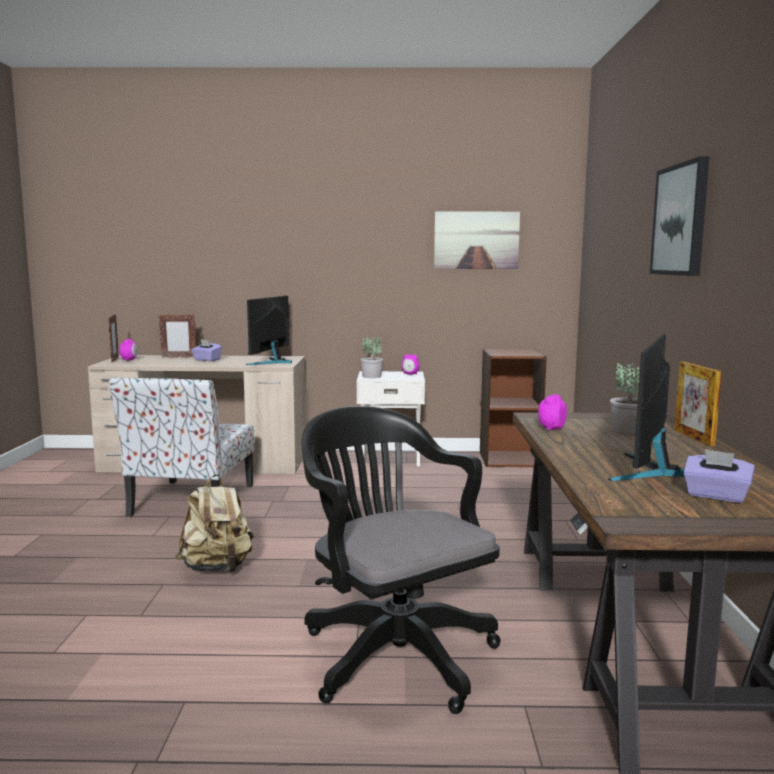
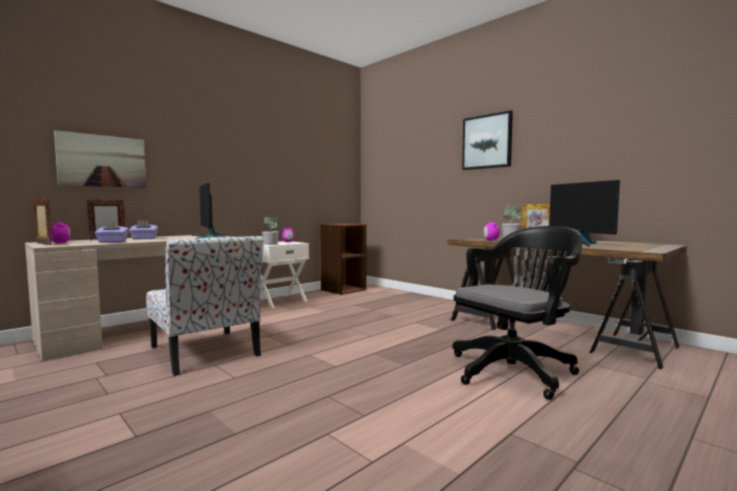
camera: 45 degrees left, 5 degrees down
beige backpack [175,474,254,573] -> none
black office chair [301,406,501,714] -> black office chair turned 135 degrees clockwise [452,226,583,400]
picture [434,211,520,269] -> picture moved to [54,130,146,188]
purple tissue box [683,449,755,503] -> purple tissue box moved to [95,222,129,243]

